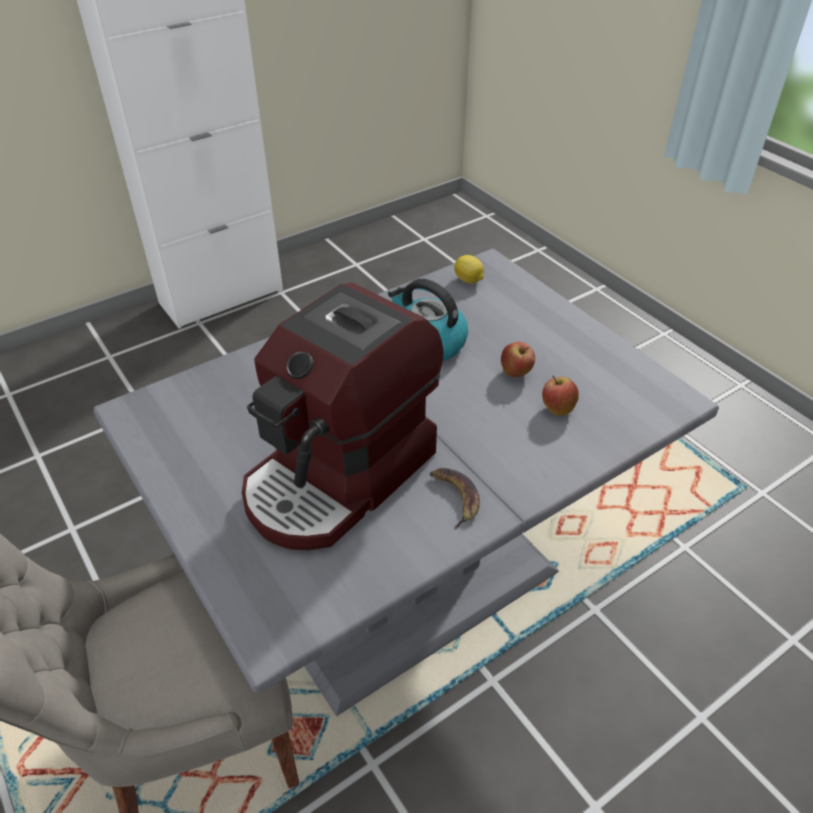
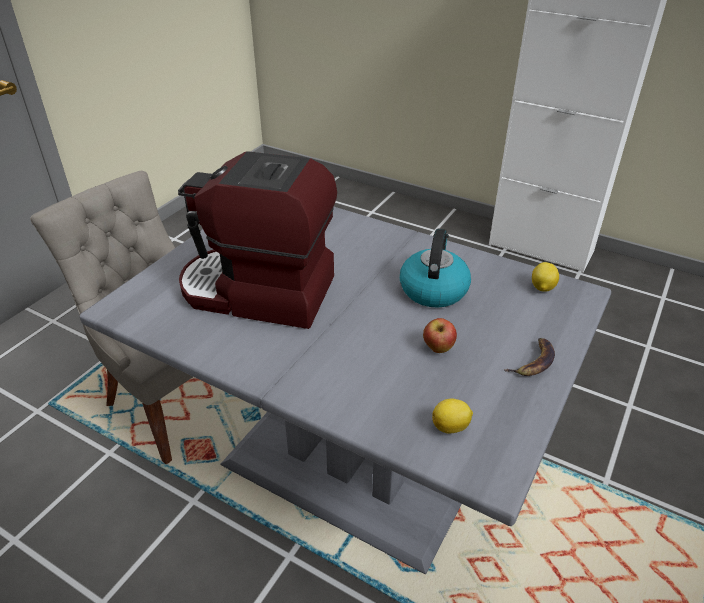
camera: 65 degrees right, 5 degrees down
banana [429,468,480,530] -> banana moved to [504,338,555,376]
apple [542,375,579,415] -> none
none -> lemon [432,399,473,433]

